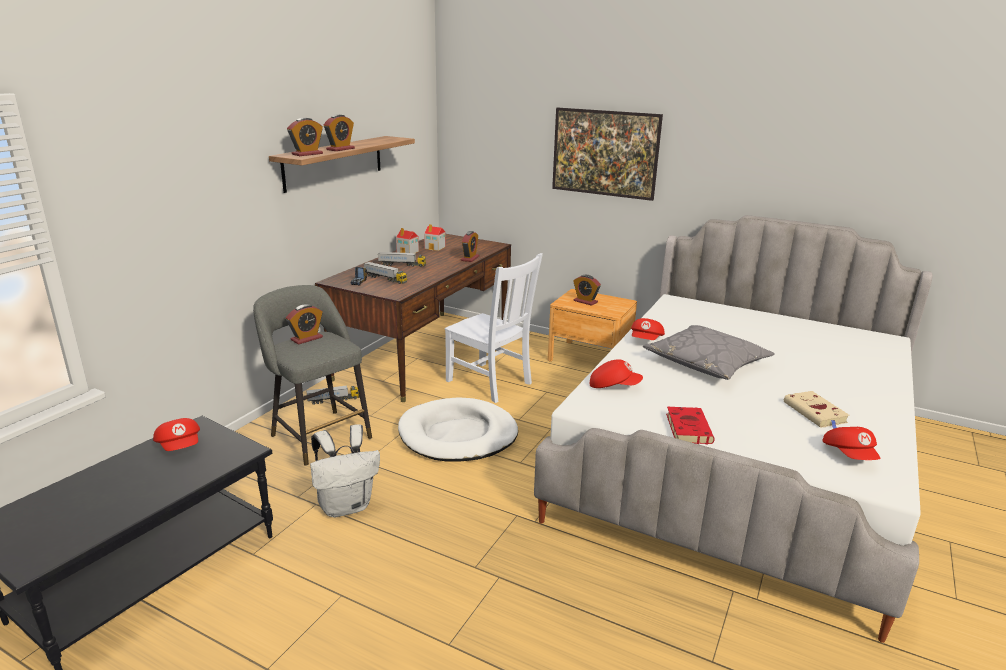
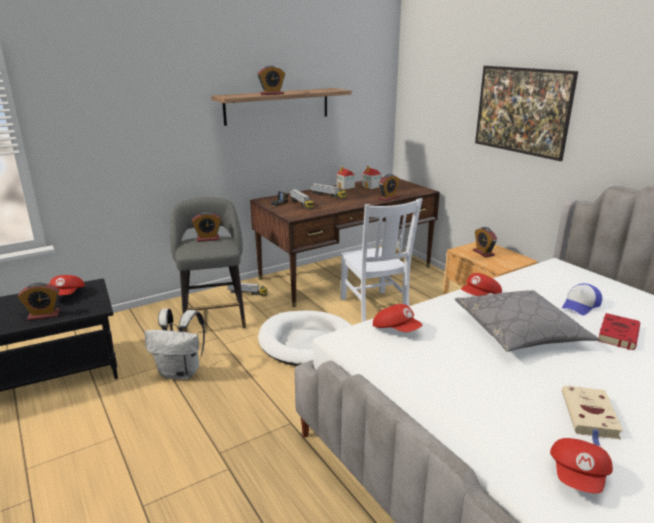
camera: 30 degrees right, 0 degrees up
alarm clock [287,118,323,156] -> alarm clock moved to [18,283,60,321]
red book [666,407,715,445] -> red book moved to [598,313,640,350]
none -> cap [562,283,602,315]

